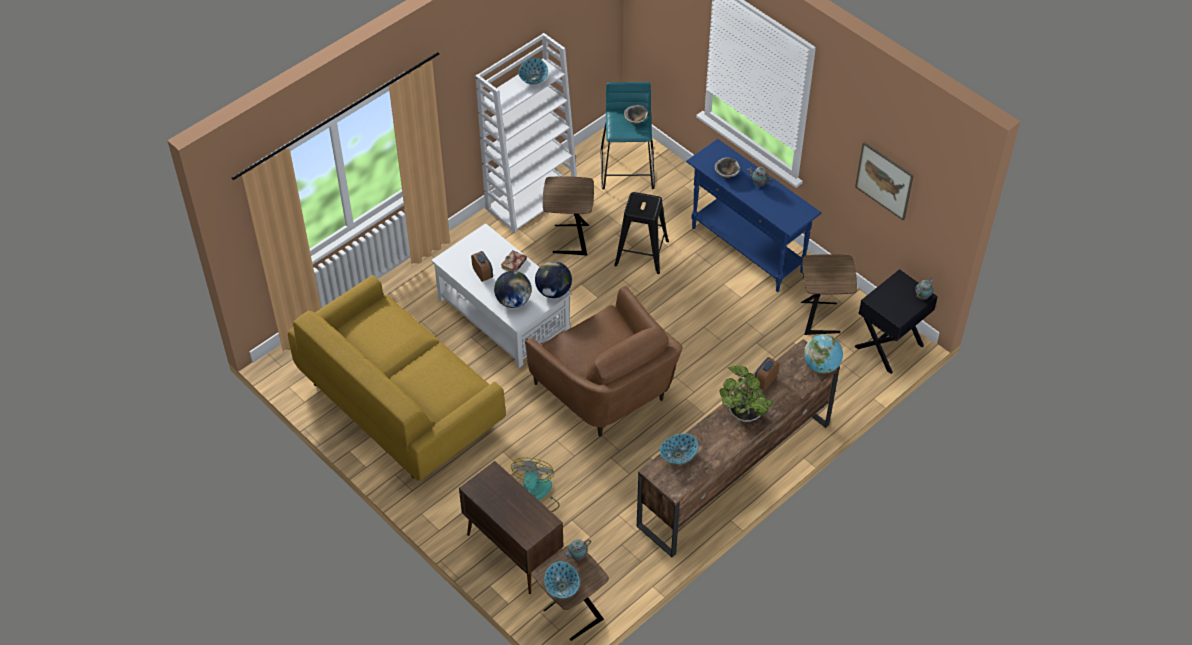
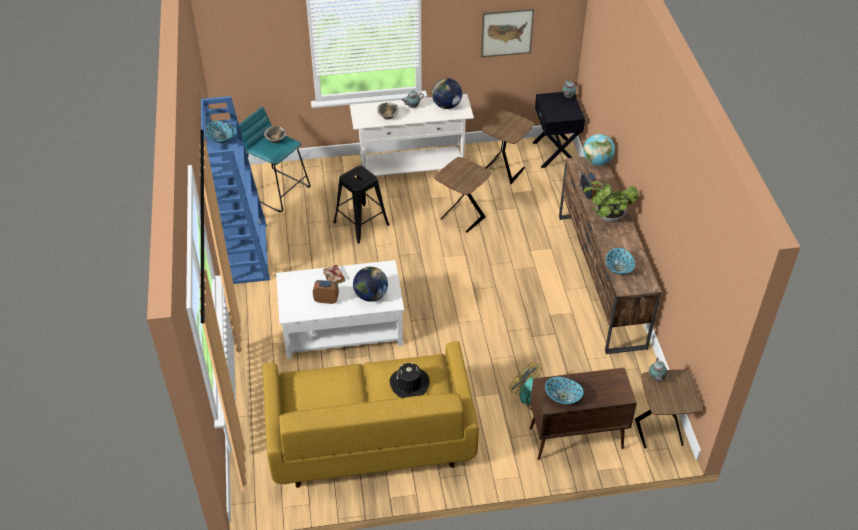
camera: 55 degrees left, 5 degrees down
white bookcase [475,33,577,233] -> blue bookcase [201,96,270,284]
brown armchair [525,286,682,437] -> none
globe [535,261,572,298] -> globe moved to [432,78,462,109]
brown side table [543,176,594,256] -> brown side table moved to [435,157,491,233]
bowl [544,561,580,598] -> bowl moved to [545,377,583,404]
blue console table [686,139,822,292] -> white console table [350,94,474,176]
none -> black hat [390,362,430,398]

